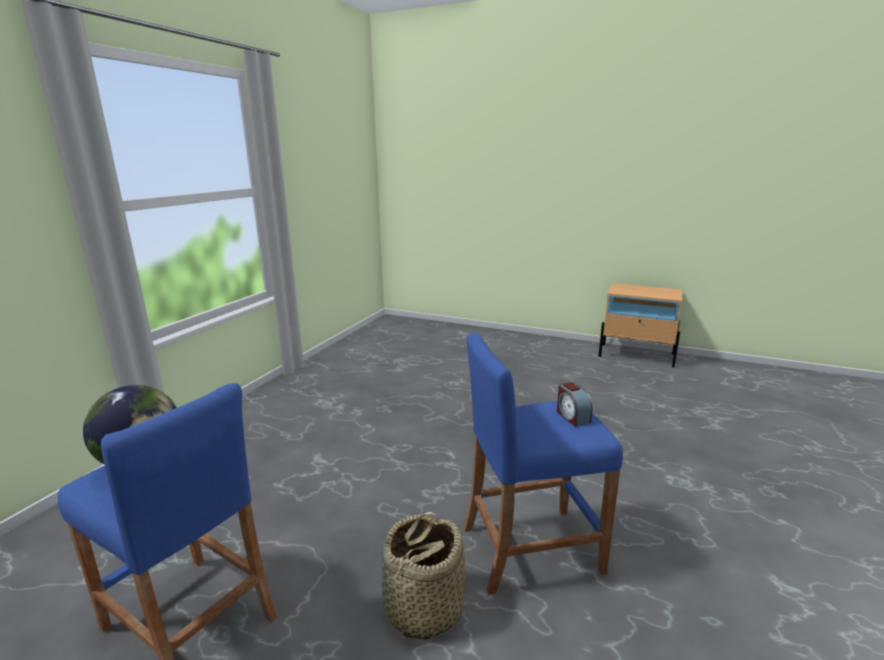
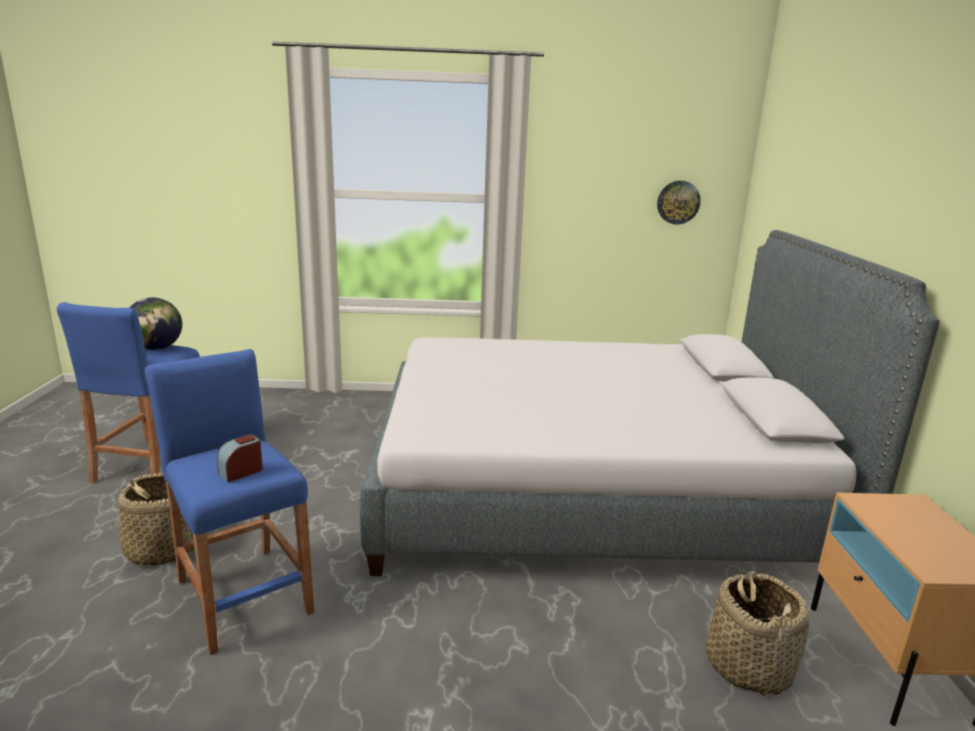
camera: 65 degrees right, 0 degrees up
none -> grey bed [360,230,939,576]
none -> wall clock [657,181,701,225]
none -> basket [706,571,809,697]

